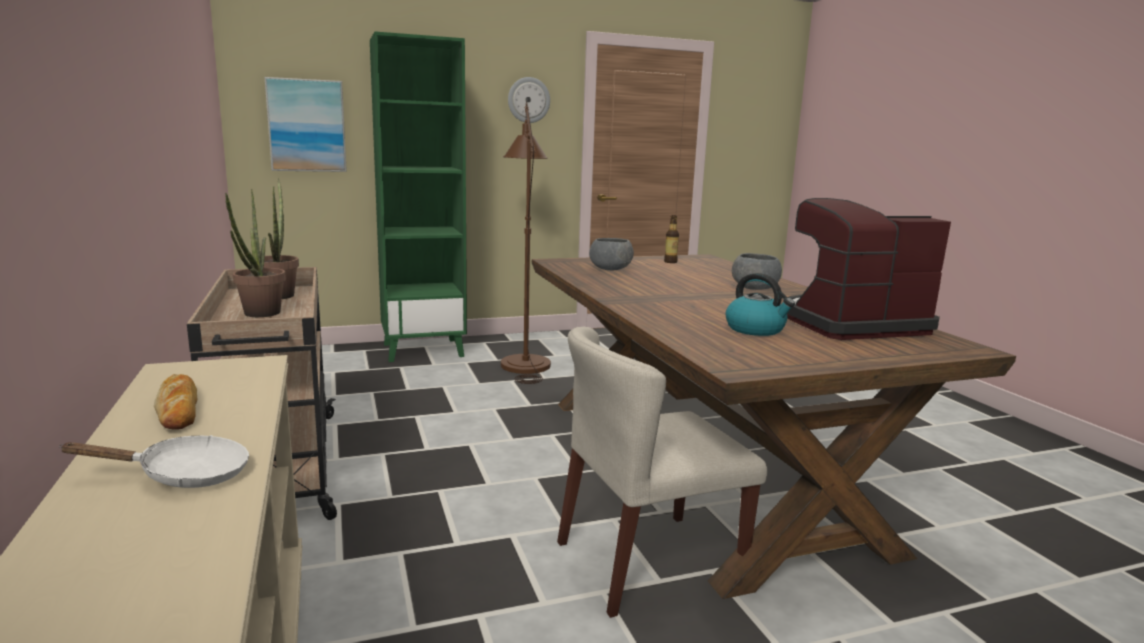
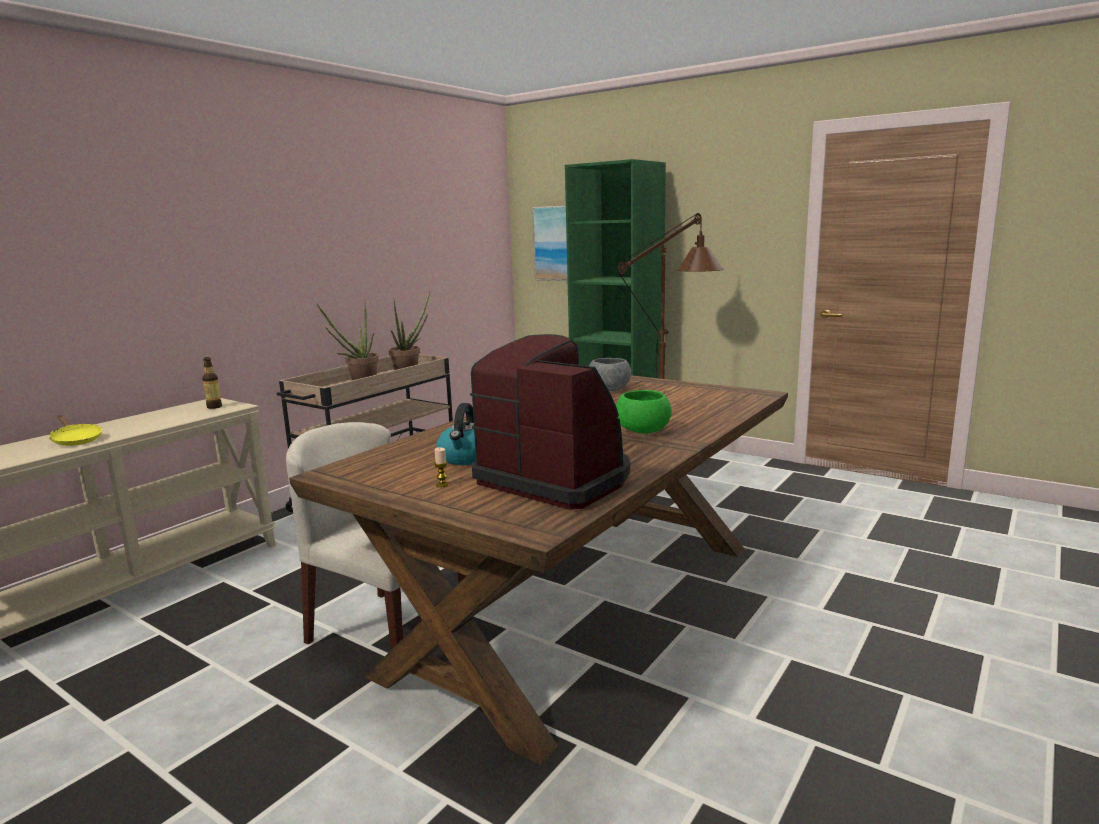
camera: 55 degrees right, 0 degrees up
white frying pan [59,435,249,488] -> yellow frying pan [49,415,102,446]
bread [154,374,197,430] -> none
wall clock [508,77,550,123] -> none
bottle [664,215,679,263] -> bottle moved to [202,357,222,409]
grey bowl [732,253,782,290] -> green bowl [616,390,672,433]
none -> candle [434,447,449,487]

